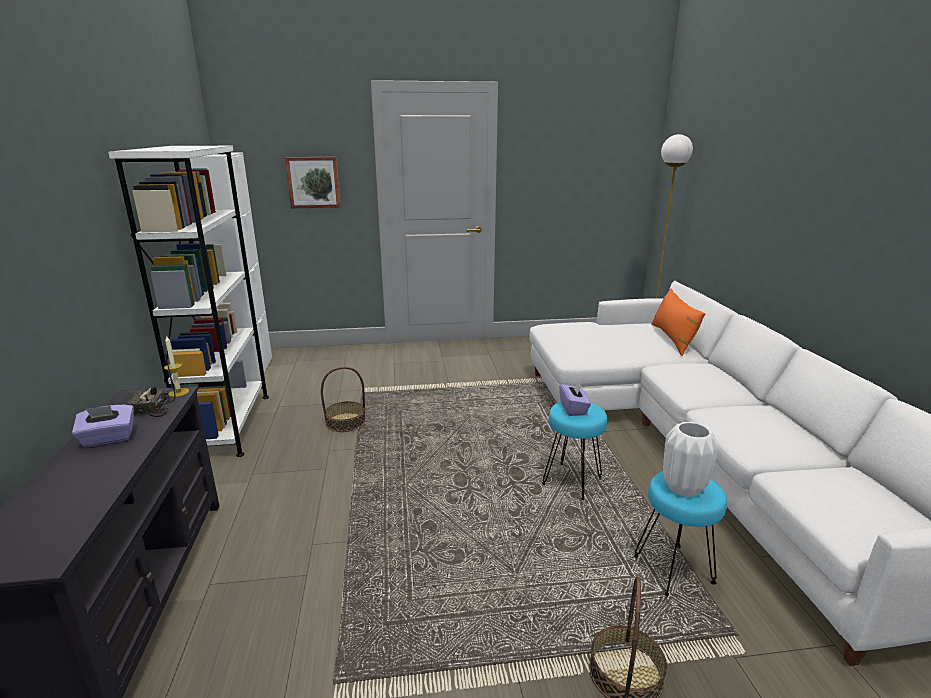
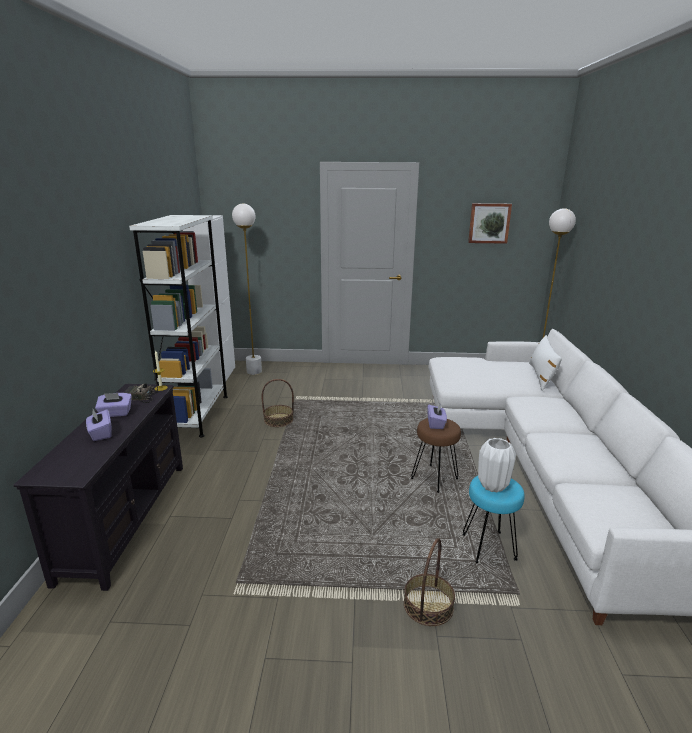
camera: 10 degrees right, 0 degrees up
picture [285,157,340,208] -> picture moved to [468,203,512,244]
turquoise stool [542,402,607,500] -> brown stool [411,418,461,493]
orange pillow [651,288,706,356] -> white pillow [529,335,562,391]
none -> purple tissue box [86,409,112,441]
none -> white floor lamp [232,204,262,375]

